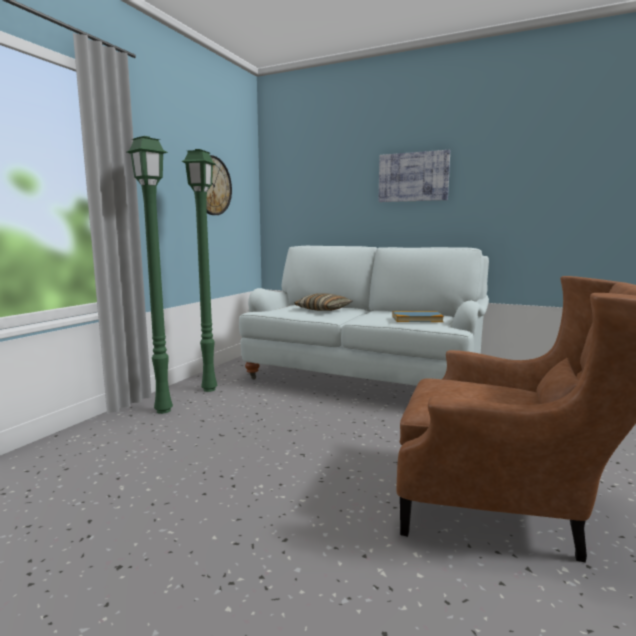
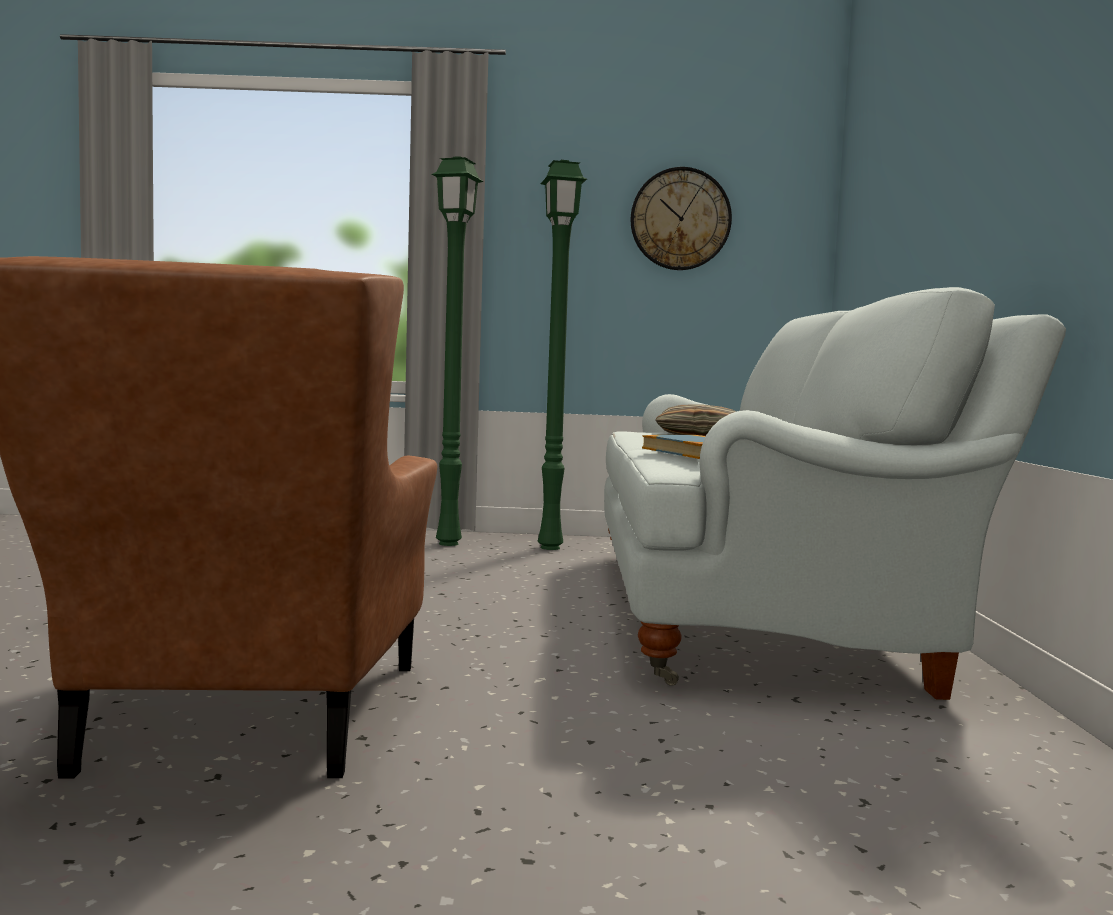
camera: 65 degrees right, 5 degrees down
picture [378,150,450,202] -> none

